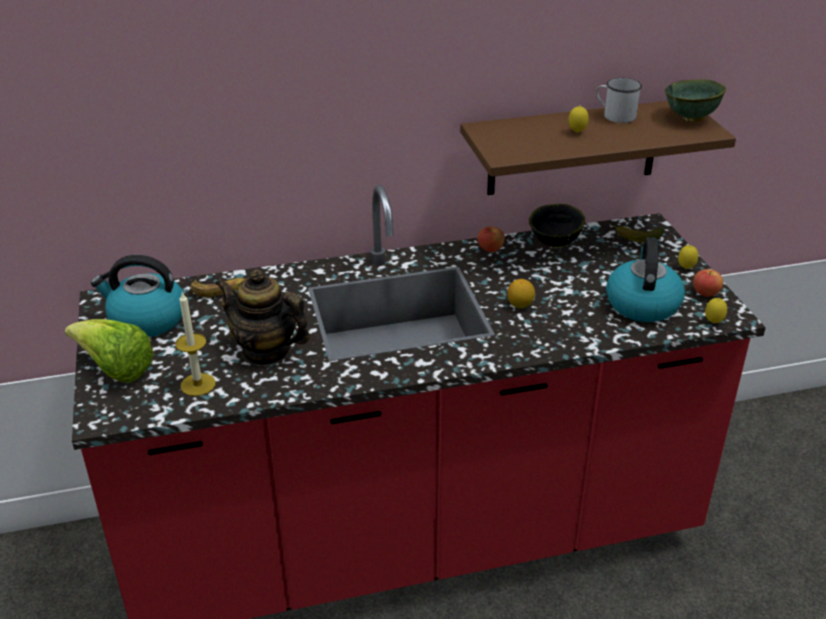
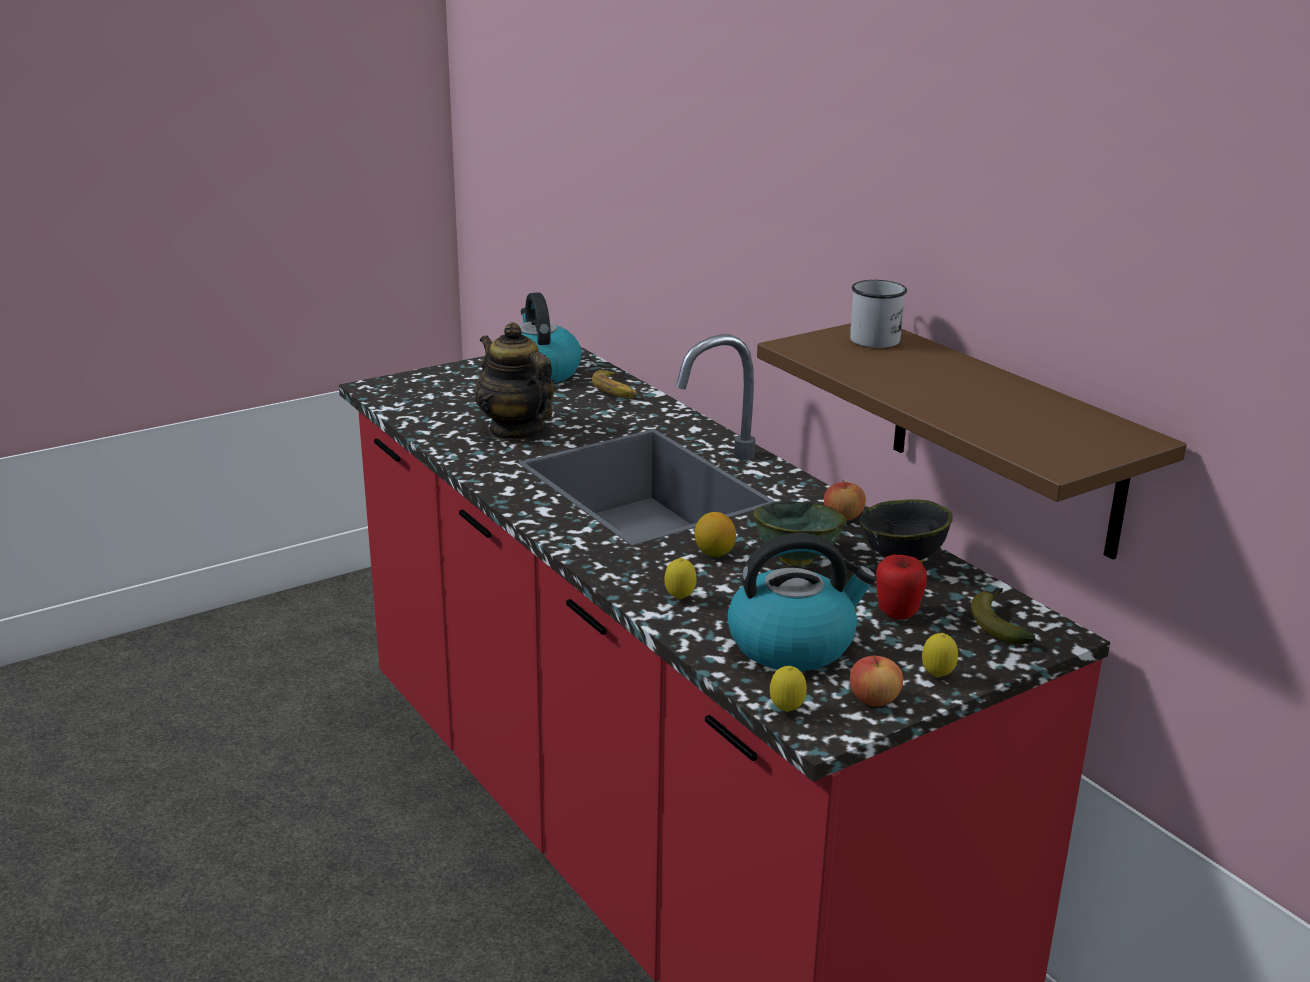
camera: 70 degrees right, 10 degrees down
lettuce [65,319,154,383] -> none
candle [175,292,216,396] -> none
teapot [215,269,310,366] -> teapot turned 45 degrees counterclockwise [475,322,554,441]
lemon [568,106,589,133] -> lemon moved to [664,558,697,599]
white mug [596,78,642,123] -> white mug moved to [850,280,907,348]
green bowl [665,79,726,122] -> green bowl moved to [753,501,846,566]
none -> apple [876,555,927,619]

